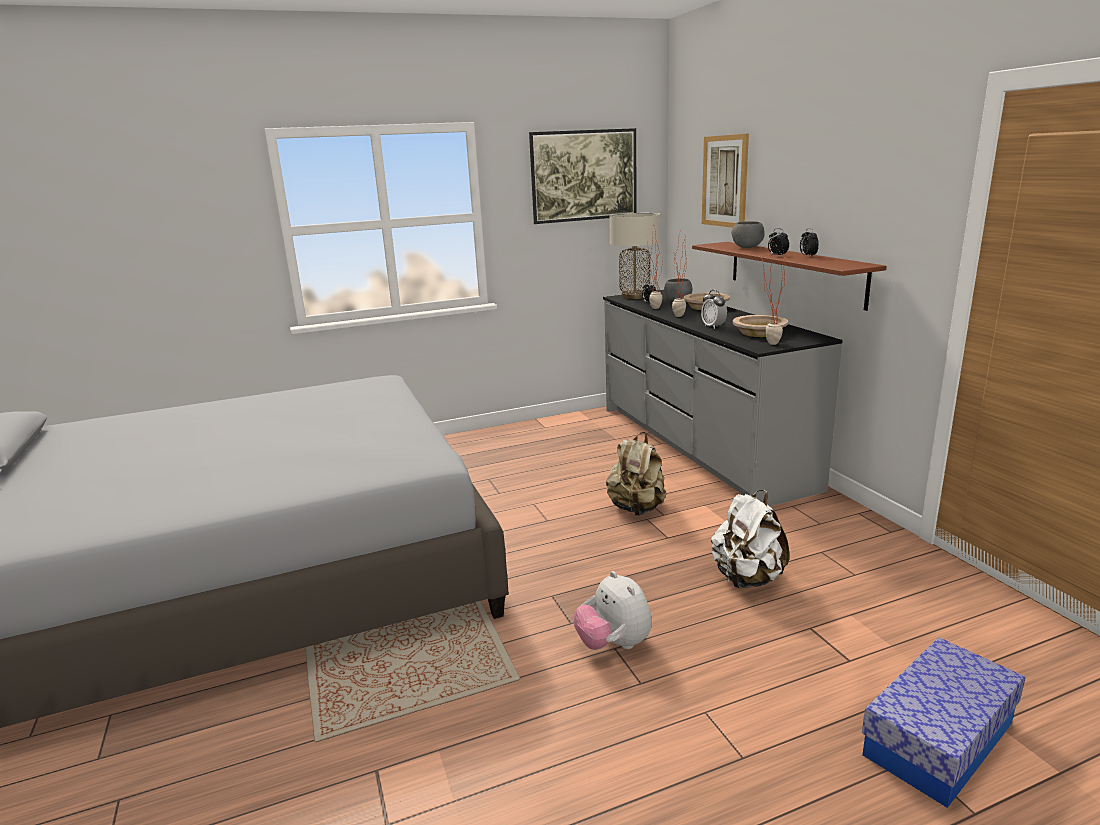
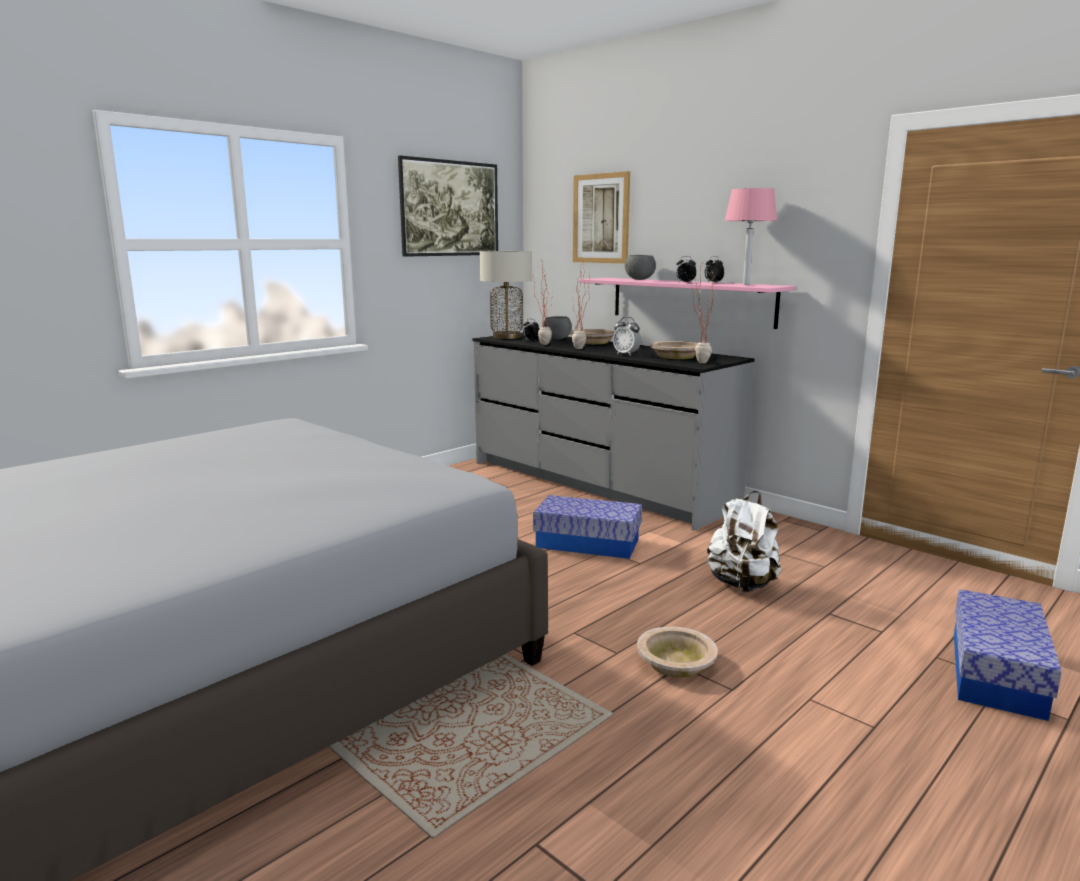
camera: 25 degrees left, 5 degrees down
plush toy [574,571,652,650] -> beige bowl [637,626,718,678]
beige backpack [606,432,667,515] -> storage box [533,495,642,559]
brown shelf [692,242,886,311] -> pink shelf [579,278,796,329]
none -> pink table lamp [725,188,777,285]

